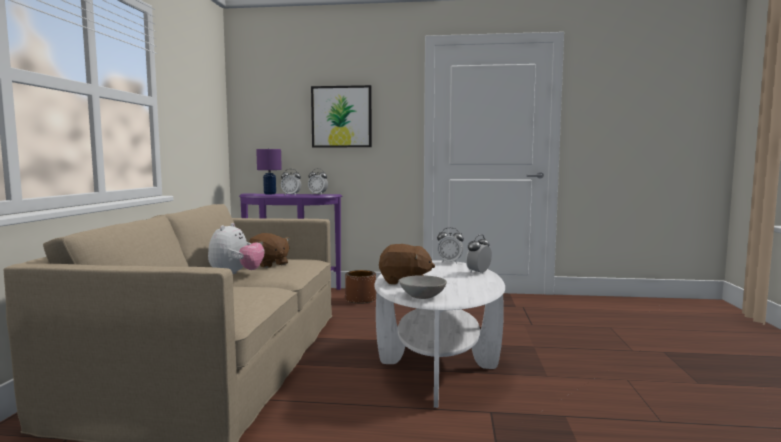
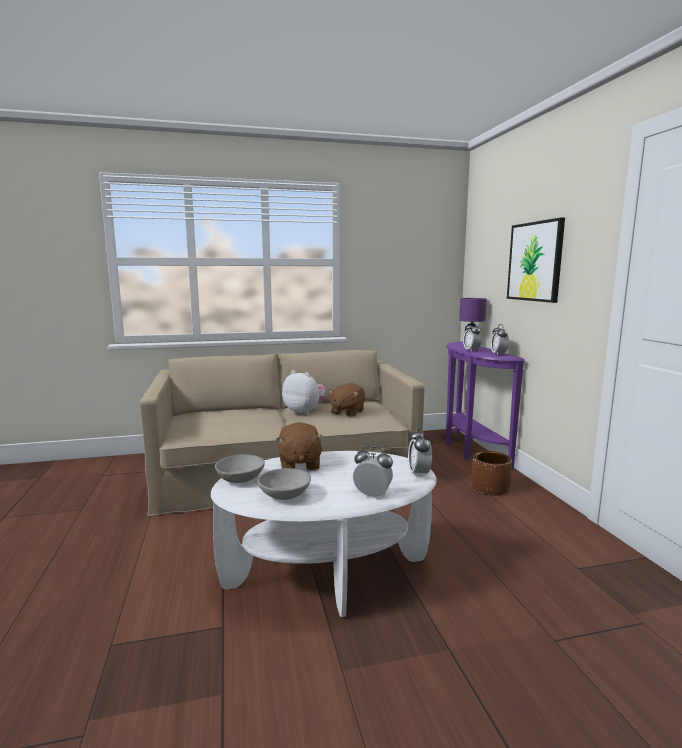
camera: 70 degrees right, 5 degrees up
plush toy [208,223,265,274] -> plush toy turned 135 degrees counterclockwise [282,370,326,416]
none -> grey bowl [257,468,311,500]

